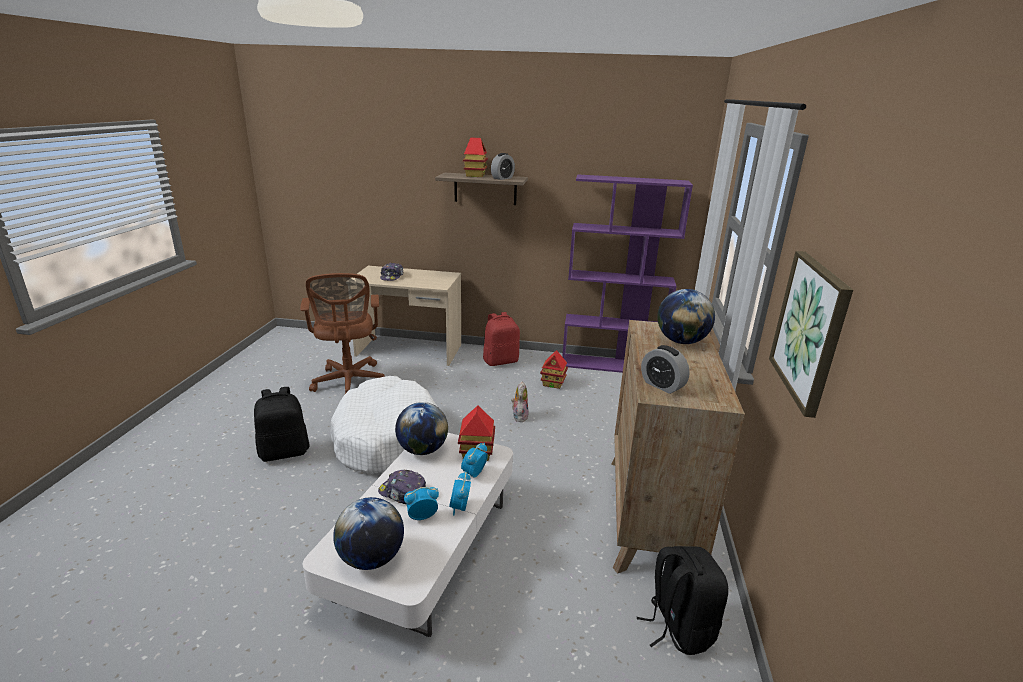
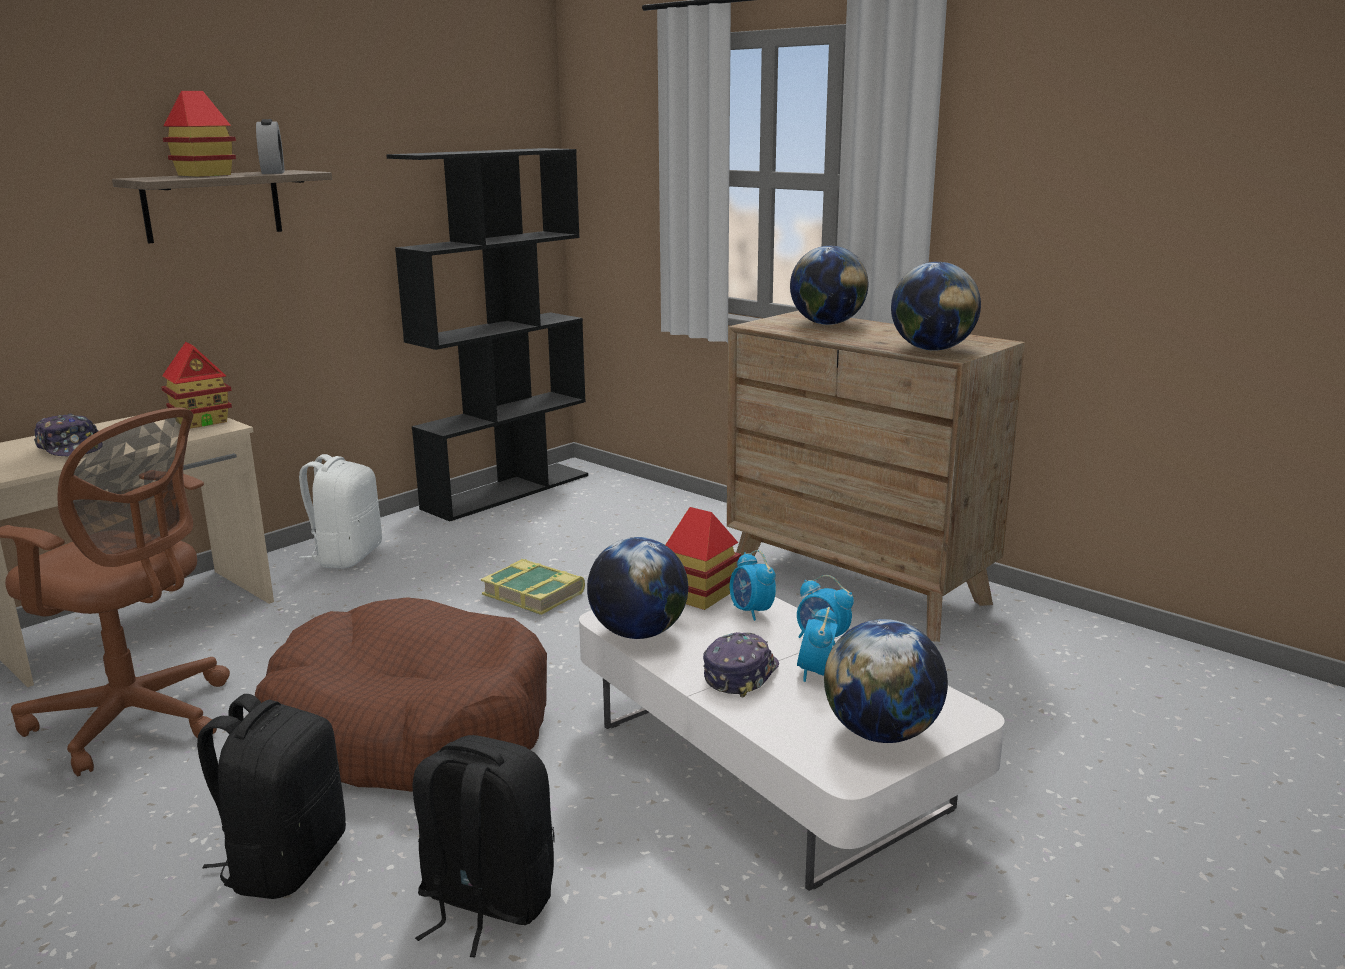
camera: 55 degrees left, 5 degrees down
white dog bed [330,376,437,474] -> brown dog bed [255,597,547,792]
cap [378,470,426,504] -> cap turned 150 degrees clockwise [703,632,779,698]
red backpack [483,312,520,366] -> white backpack [299,454,382,569]
plush toy [511,381,529,422] -> book [481,559,585,615]
toy house [540,350,568,389] -> toy house moved to [161,342,232,429]
purple bookcase [562,175,693,373] -> black bookcase [386,148,588,521]
black backpack [637,546,728,655] -> black backpack moved to [413,735,555,957]
alarm clock [641,345,690,394] -> globe [891,262,981,351]
picture [769,251,853,418] -> none

